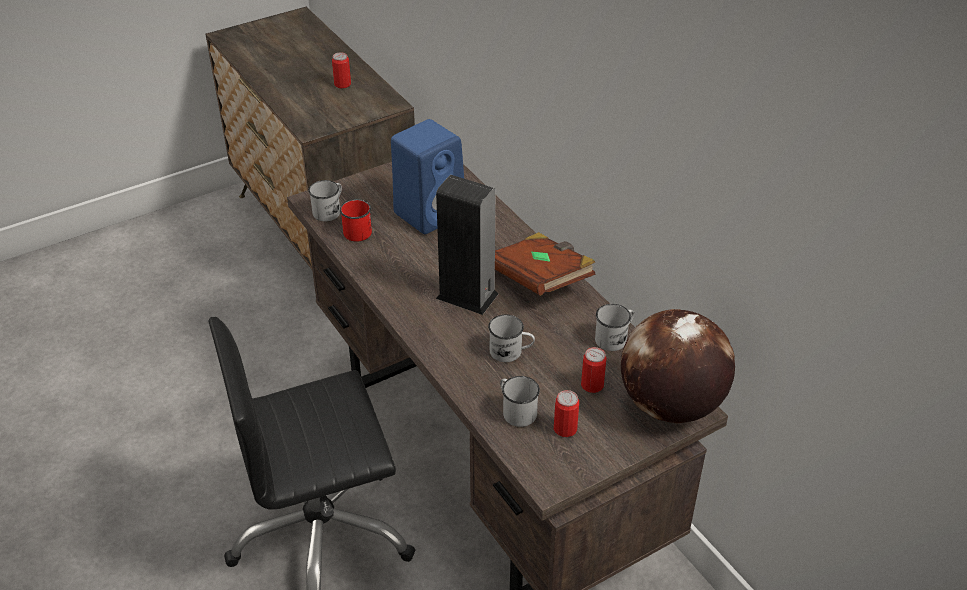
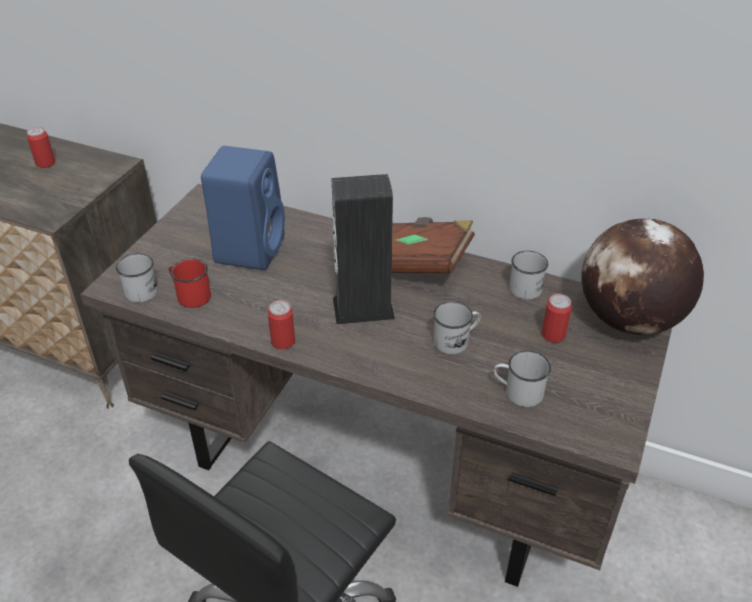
camera: 35 degrees left, 0 degrees up
can [554,390,579,437] -> can moved to [268,300,295,349]

